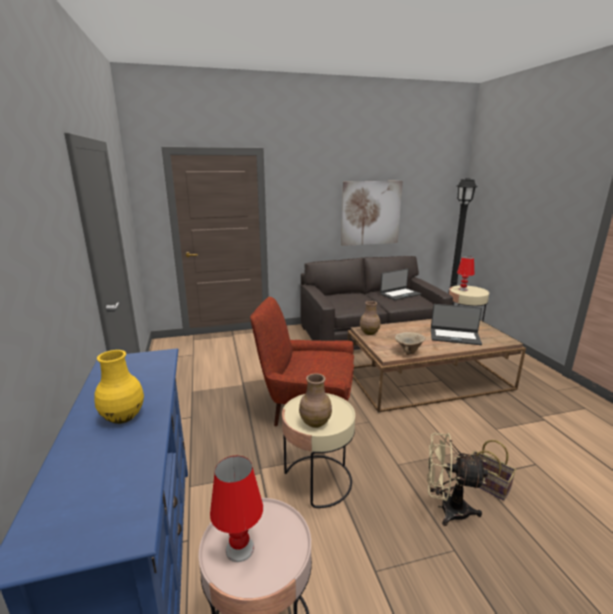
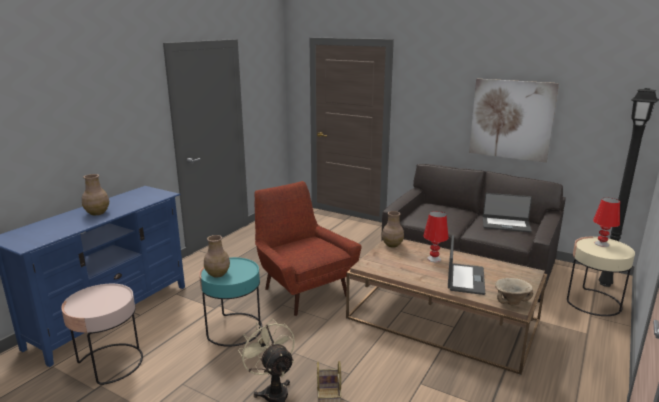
camera: 45 degrees right, 0 degrees up
yellow vase [94,350,144,424] -> brown vase [82,174,109,215]
red table lamp [210,456,263,562] -> red table lamp moved to [424,211,449,262]
beige side table [282,393,355,508] -> turquoise side table [199,257,262,347]
beige bowl [395,332,425,355] -> beige bowl moved to [495,278,533,306]
laptop [431,304,482,345] -> laptop turned 135 degrees counterclockwise [448,235,485,295]

